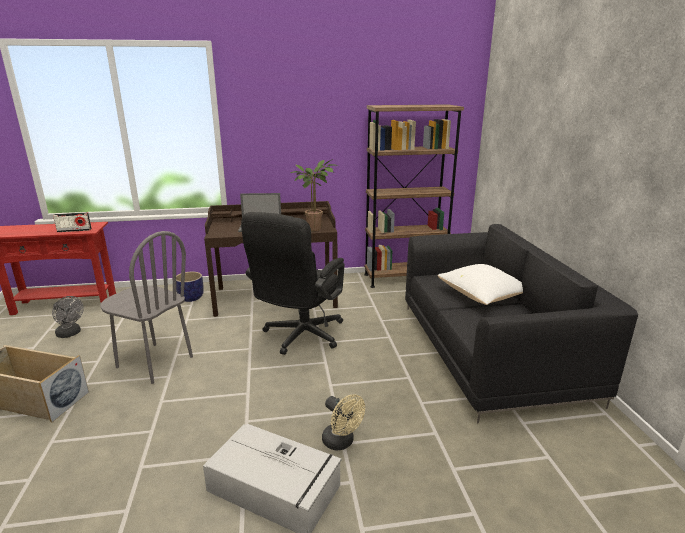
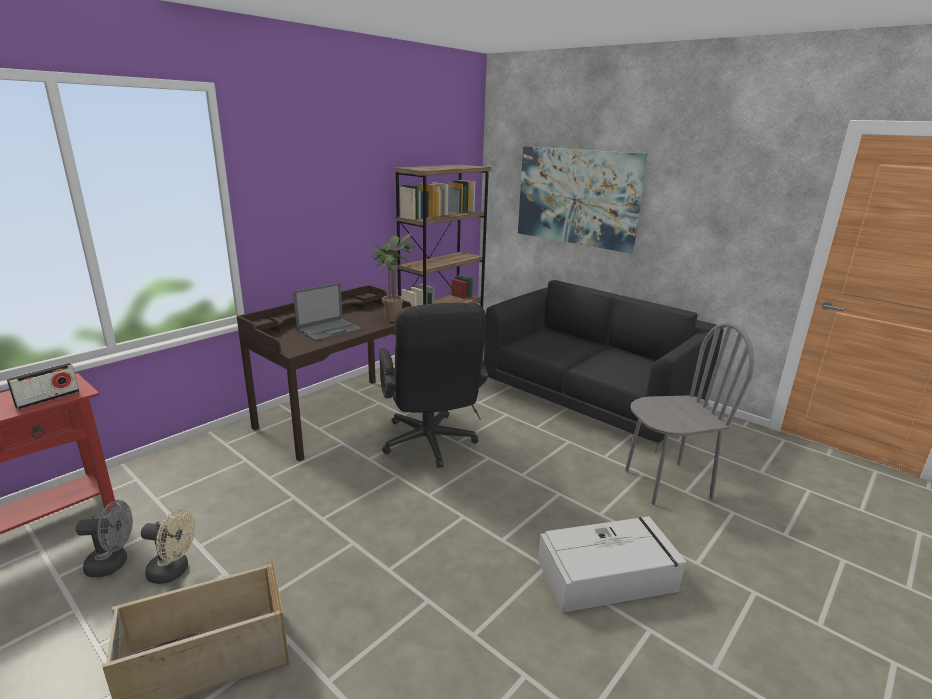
camera: 40 degrees left, 0 degrees up
grey chair [100,231,193,384] -> grey chair moved to [625,323,754,505]
planter [176,272,204,302] -> none
beige fan [322,394,365,450] -> beige fan moved to [141,509,195,584]
white pillow [438,264,523,305] -> none
none -> picture [518,146,647,254]

